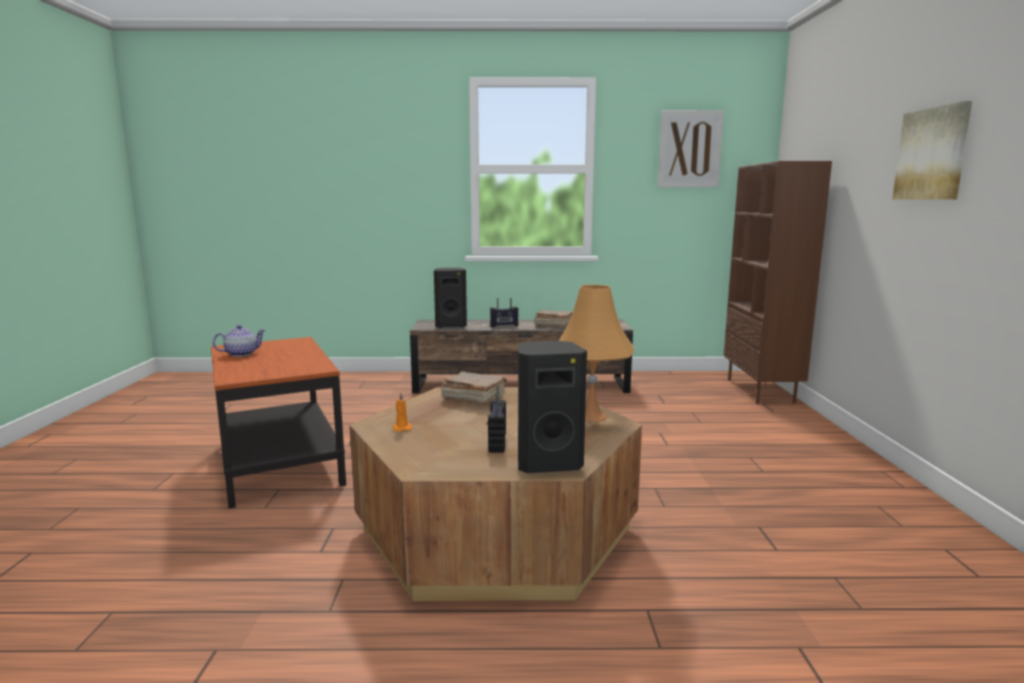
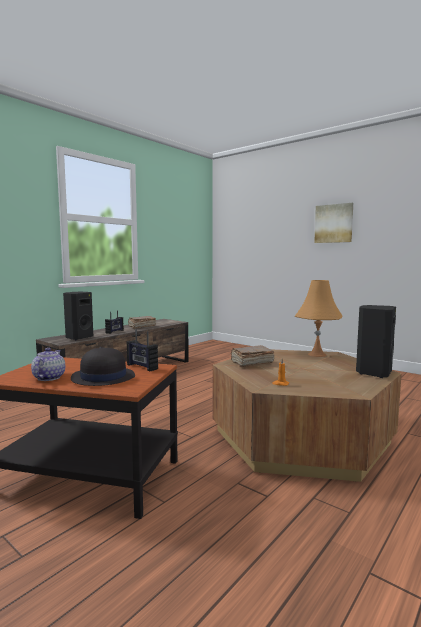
camera: 50 degrees left, 5 degrees down
radio [487,386,506,453] -> radio moved to [126,329,158,371]
picture [658,110,724,187] -> none
brown bookcase [724,161,832,404] -> none
none -> black hat [71,347,135,386]

